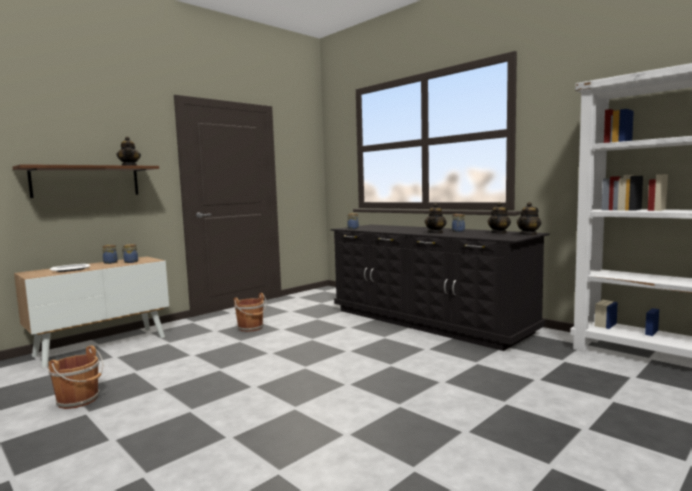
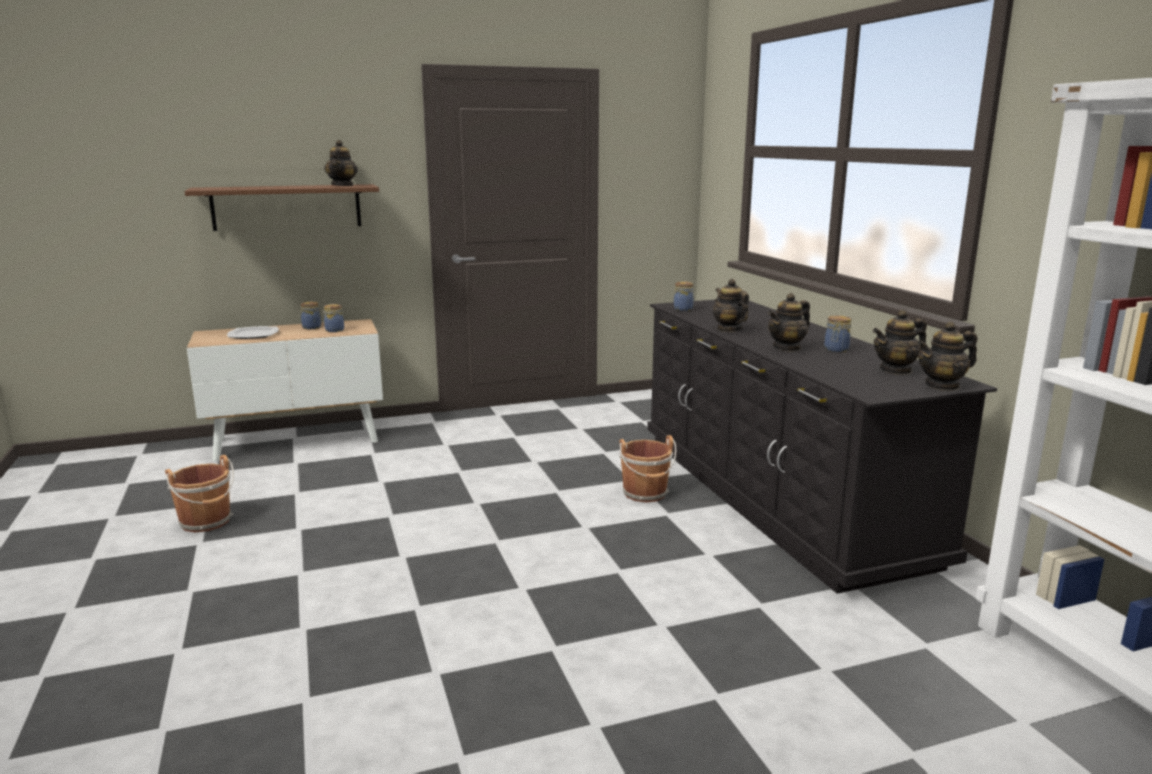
camera: 25 degrees right, 10 degrees up
brown bucket [234,293,267,332] -> brown bucket moved to [619,435,676,502]
none -> teapot [713,279,749,332]

